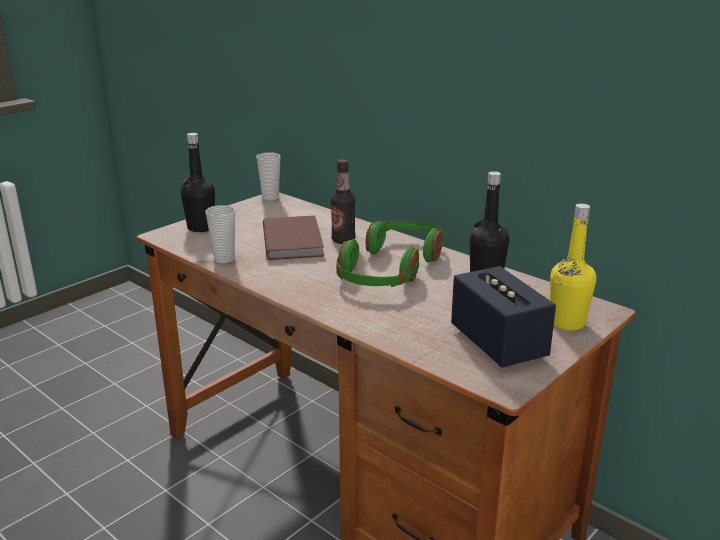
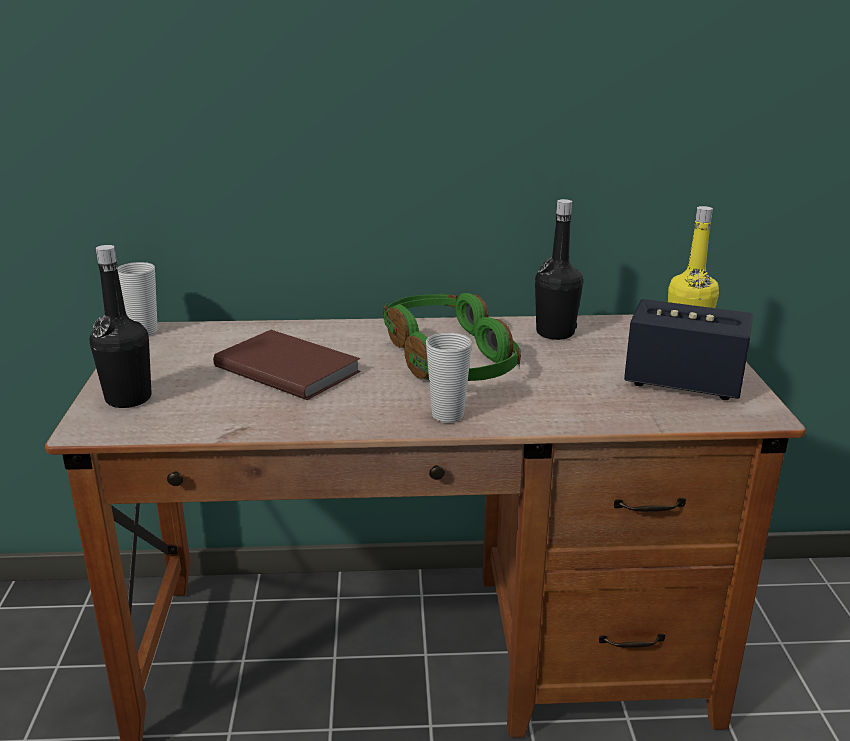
camera: 45 degrees left, 0 degrees up
cup [206,205,235,263] -> cup moved to [426,332,472,423]
bottle [331,159,356,244] -> none

